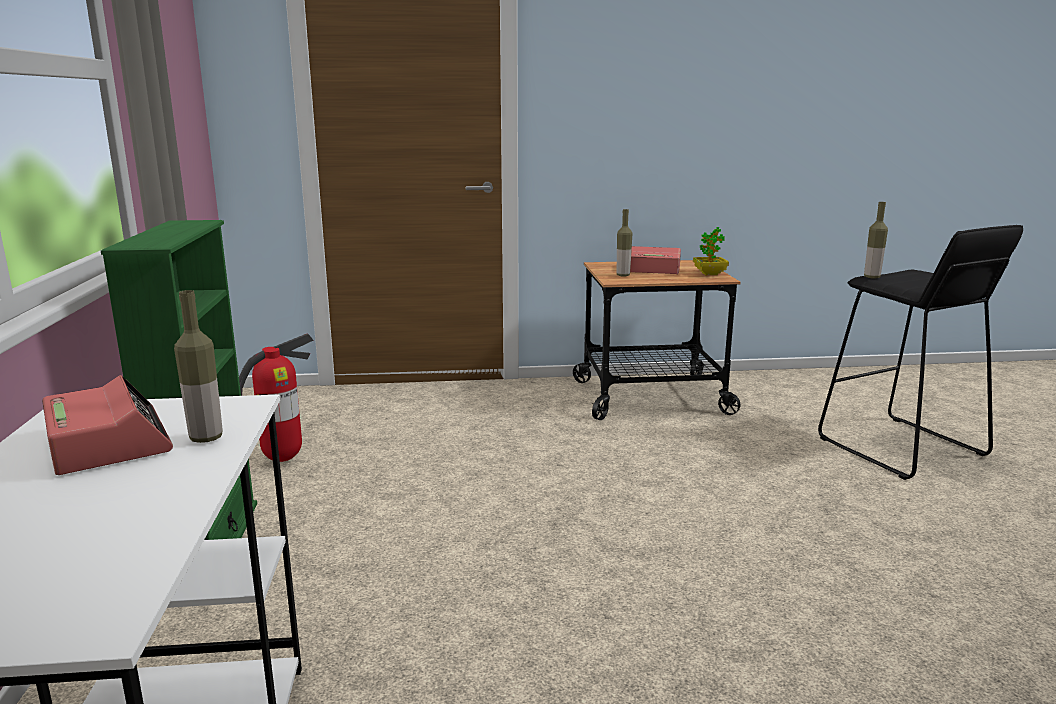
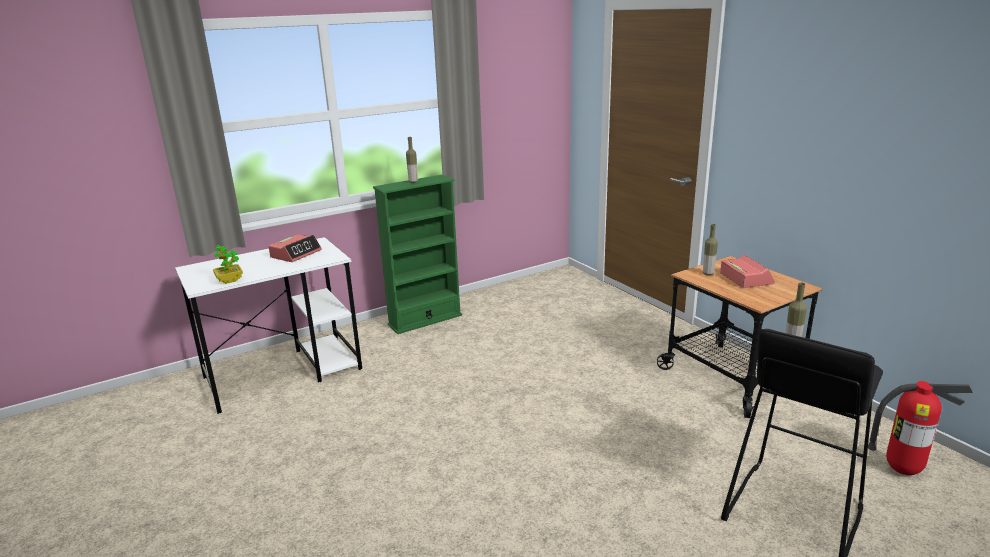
camera: 65 degrees right, 5 degrees up
bottle [174,290,223,443] -> bottle moved to [406,137,418,183]
fire extinguisher [239,334,314,462] -> fire extinguisher moved to [868,381,973,475]
potted plant [693,227,729,275] -> potted plant moved to [213,245,243,284]

